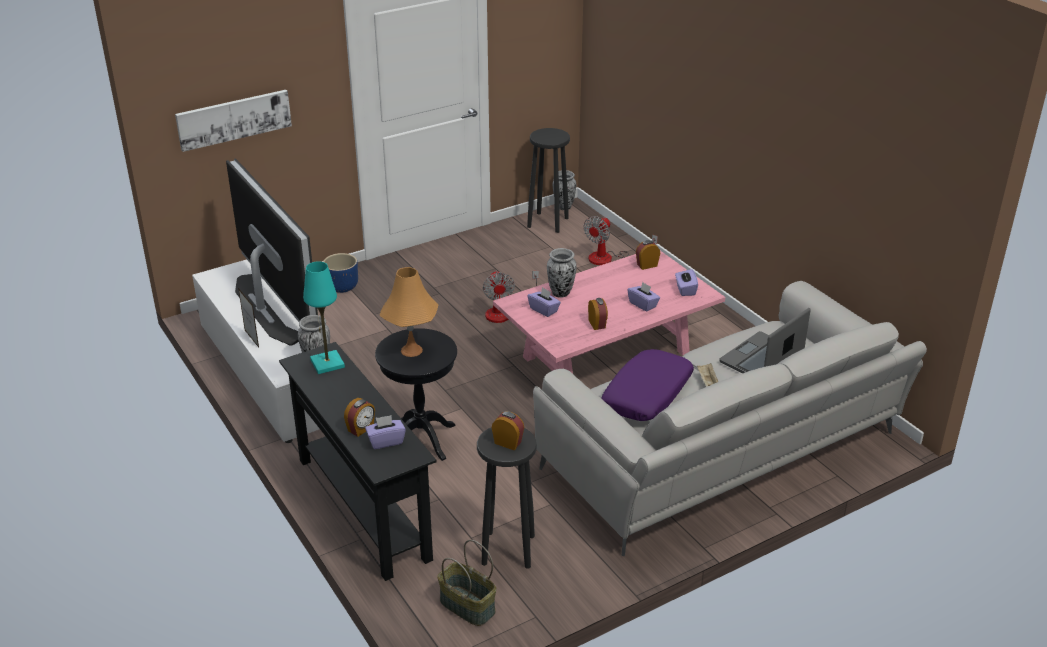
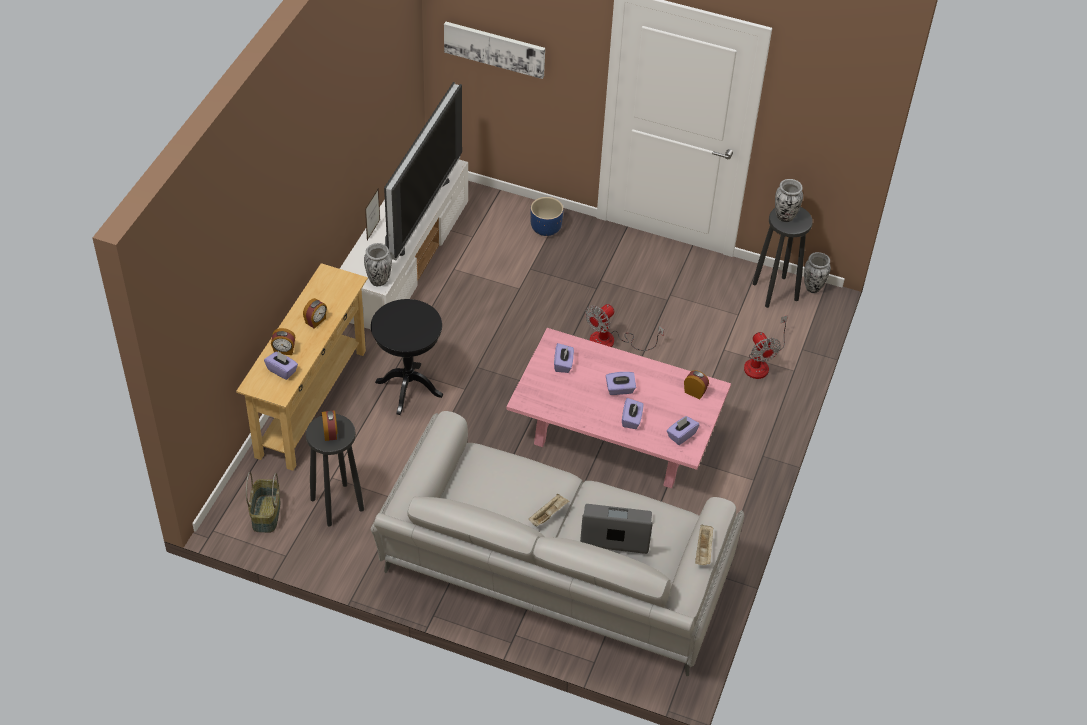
camera: 50 degrees right, 15 degrees up
black console table [279,342,437,581] -> beige console table [236,263,368,471]
turquoise table lamp [303,261,345,374] -> none
orange table lamp [379,267,439,357] -> none
vase [547,248,577,298] -> vase moved to [775,179,803,222]
fan [584,216,658,265] -> fan turned 105 degrees counterclockwise [744,315,788,379]
alarm clock [588,298,608,330] -> alarm clock moved to [303,298,327,329]
purple pillow [601,349,694,421] -> none
none -> purple tissue box [606,372,636,395]
none -> beige tray [695,524,713,565]

